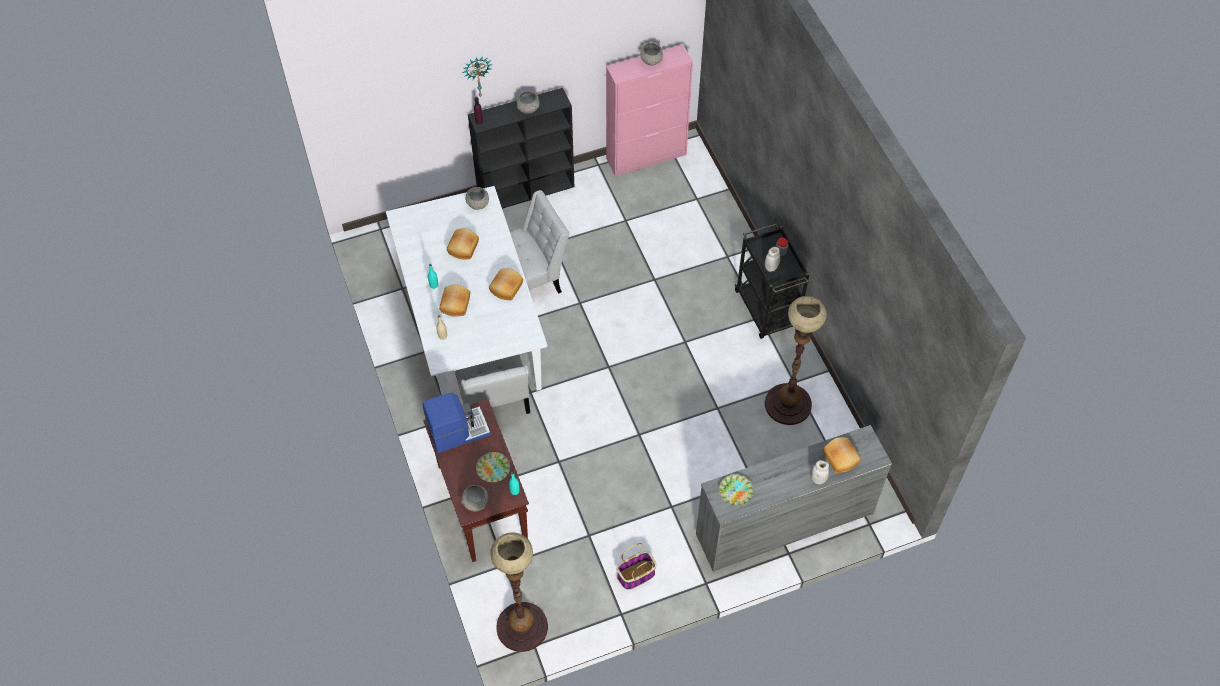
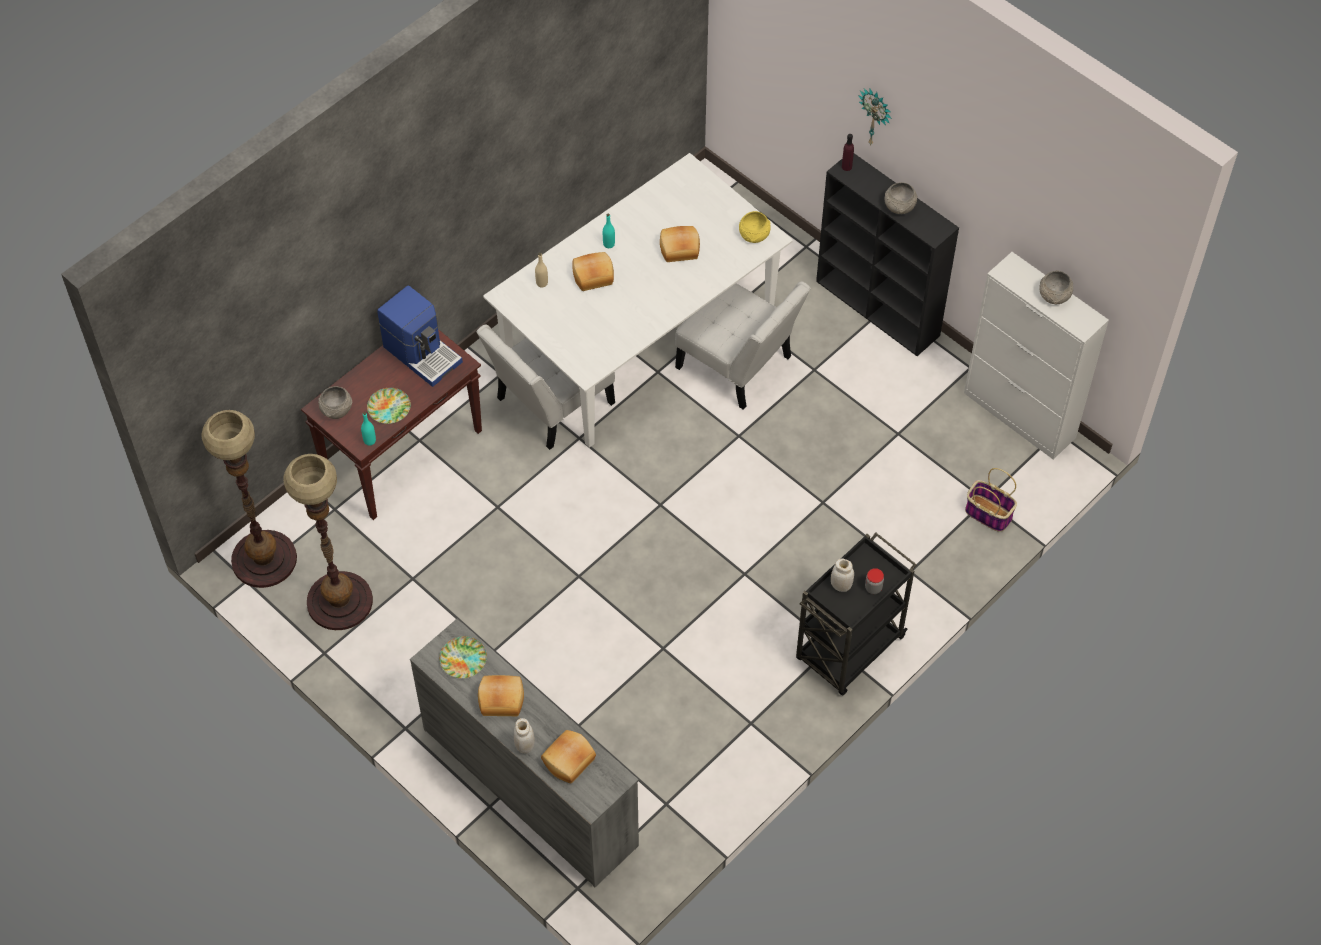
camera: 65 degrees right, 0 degrees up
grey bowl [465,187,489,210] -> yellow bowl [739,211,771,243]
bread [489,268,523,300] -> bread moved to [478,675,524,716]
pink cabinet [606,44,693,176] -> white cabinet [964,252,1109,460]
basket [616,543,657,590] -> basket moved to [965,468,1017,532]
floor lamp [765,296,827,425] -> floor lamp moved to [283,454,373,630]

